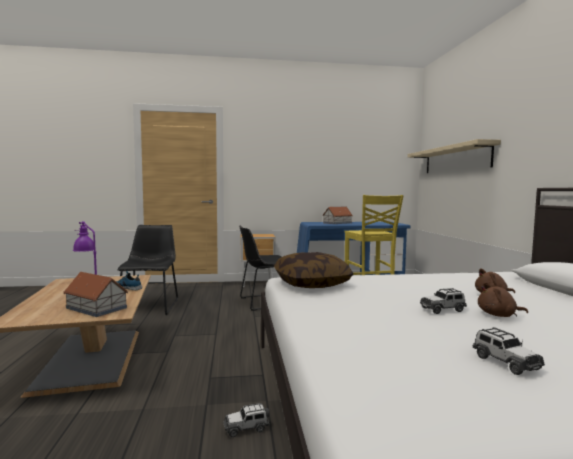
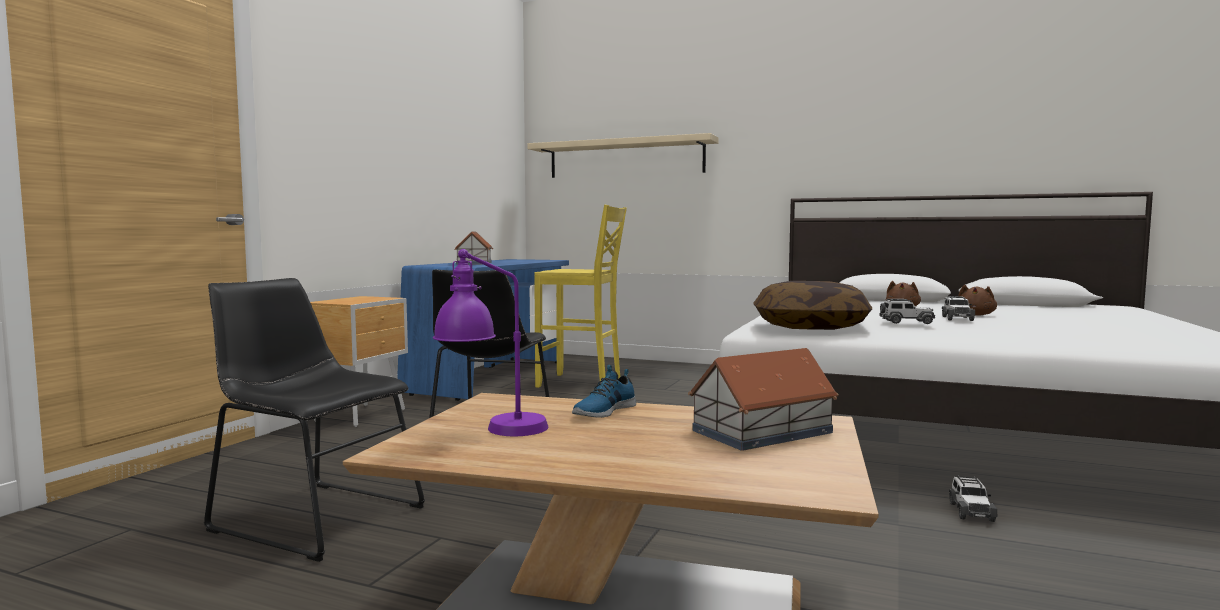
camera: 60 degrees left, 0 degrees up
toy car [472,327,545,375] -> toy car moved to [879,299,935,324]

